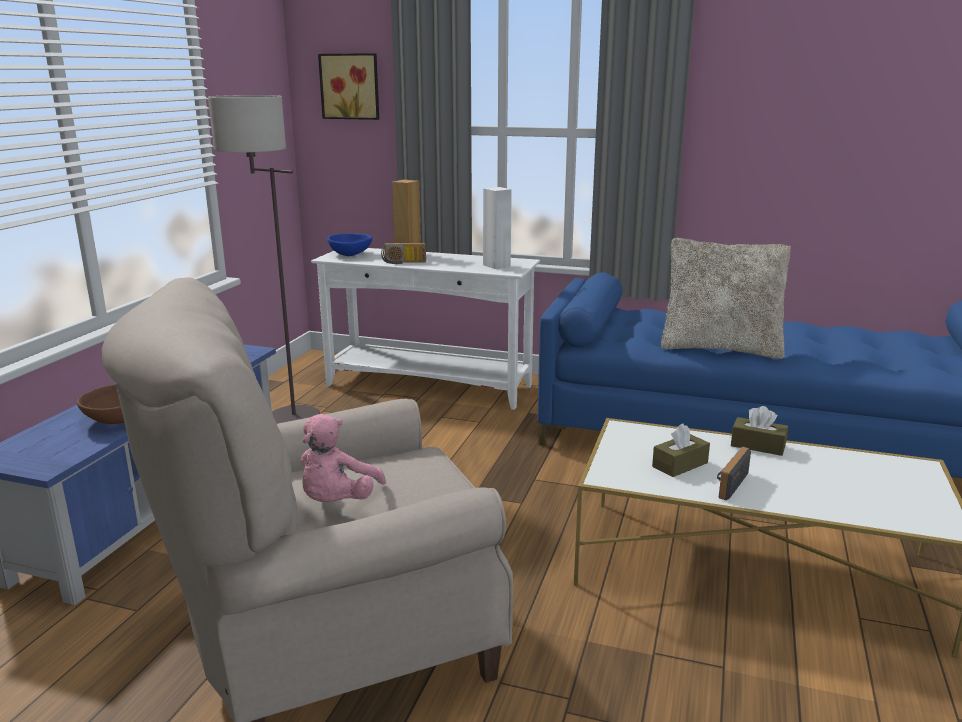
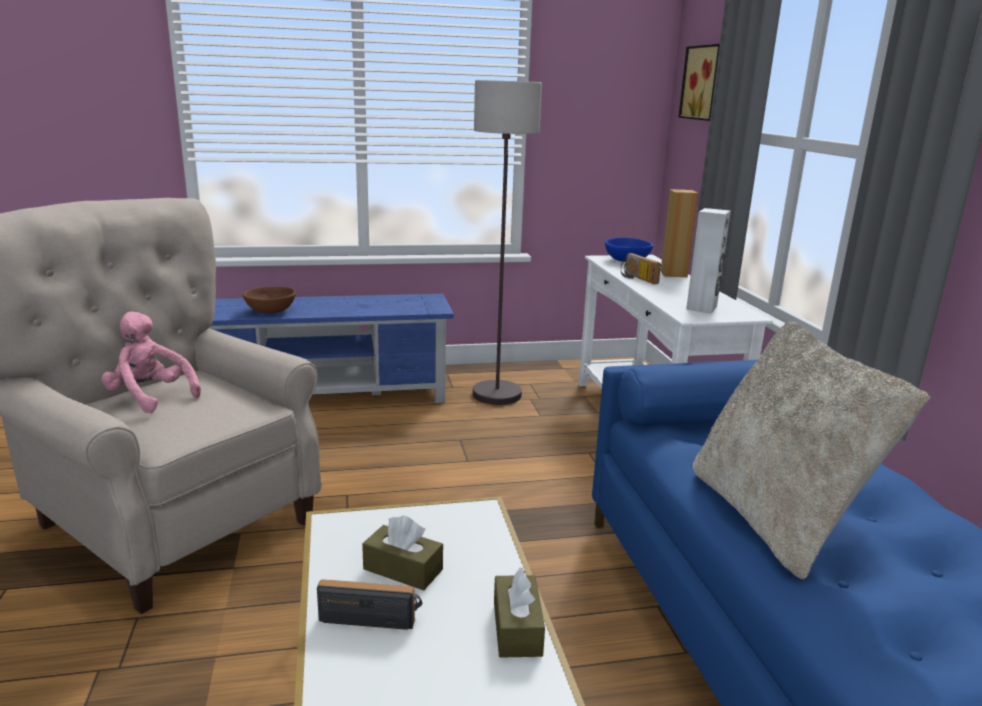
camera: 60 degrees right, 0 degrees up
pink plush toy [301,414,386,502] -> pink plush toy turned 45 degrees clockwise [101,311,201,413]

